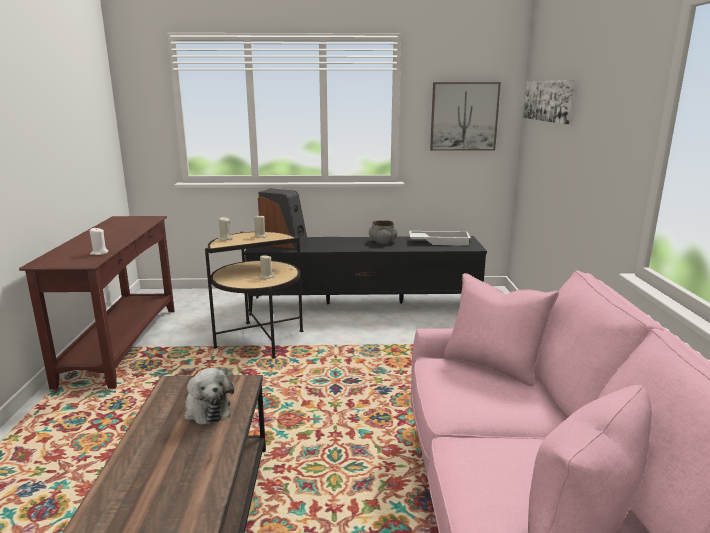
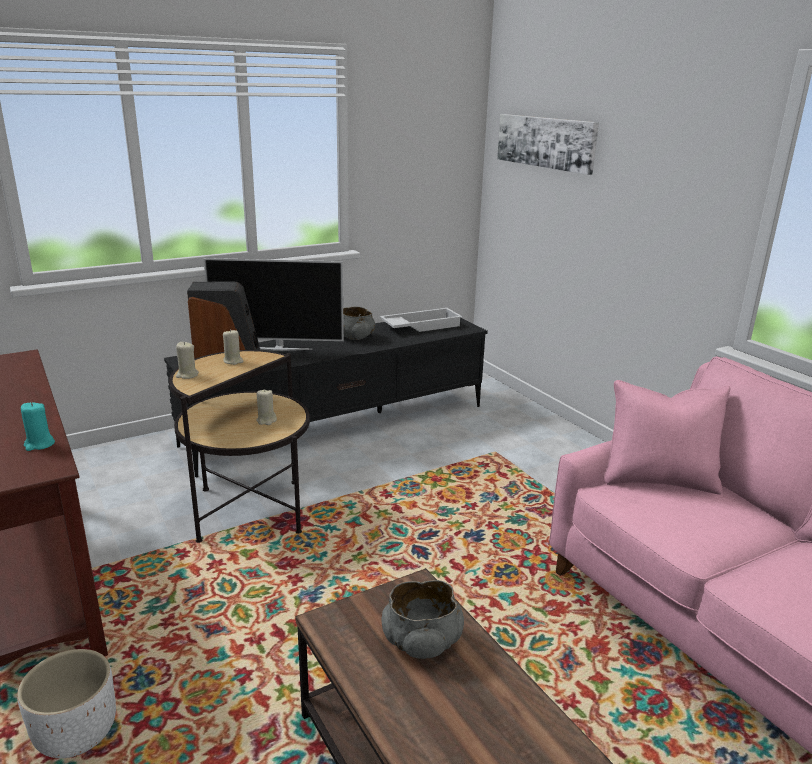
camera: 30 degrees left, 5 degrees up
white candle [89,227,109,255] -> turquoise candle [21,402,55,451]
plush toy [184,368,234,425] -> grey bowl [381,580,464,659]
picture [430,82,501,151] -> none
none -> white planter [17,649,116,758]
none -> television [203,258,344,351]

